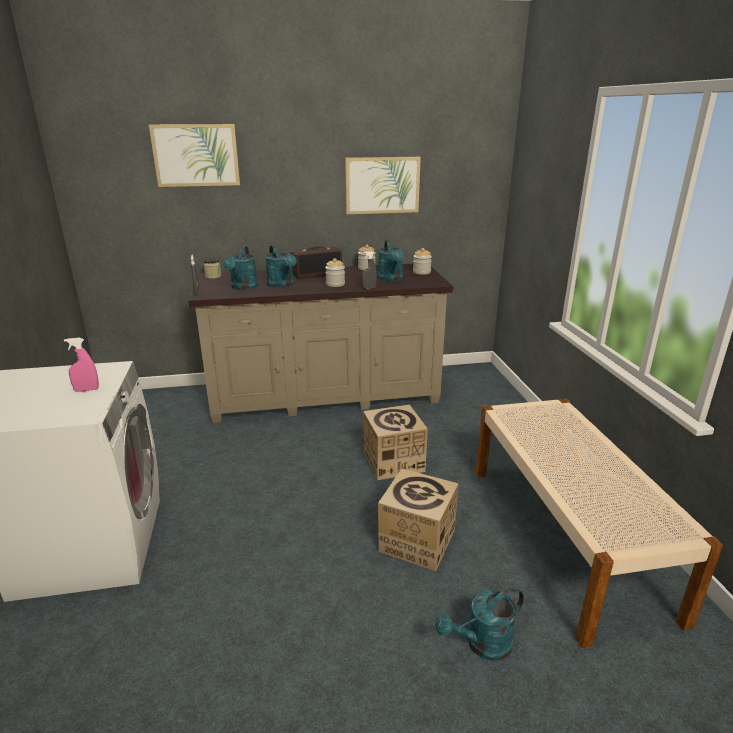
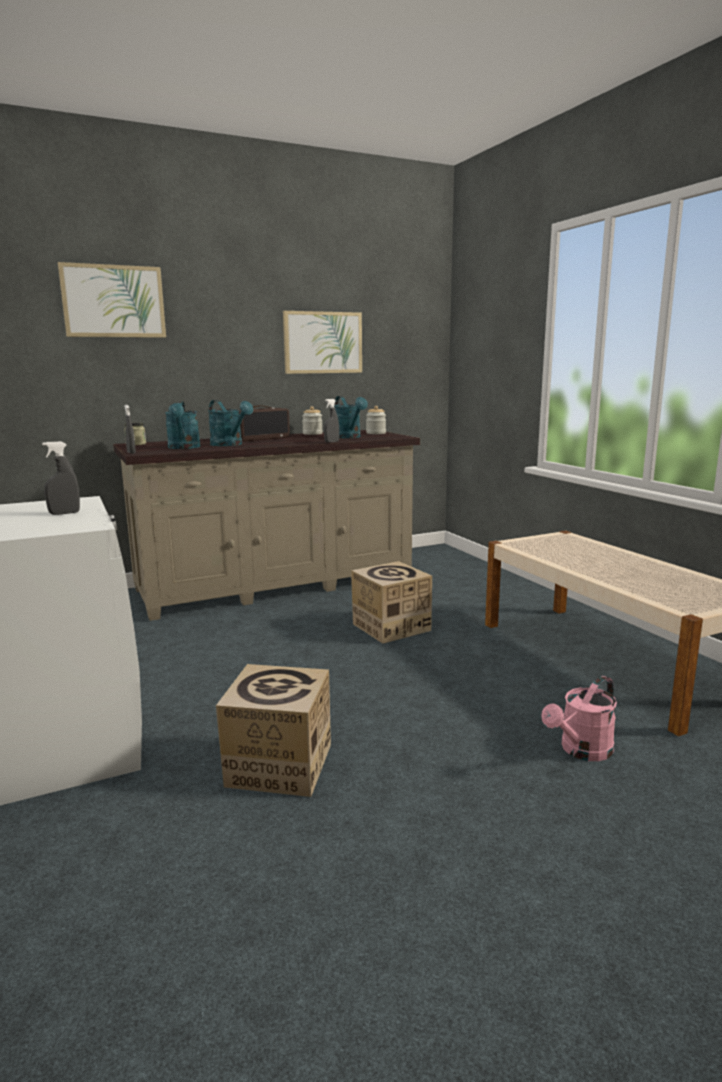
camera: 15 degrees left, 10 degrees down
pink spray bottle [64,338,99,392] -> grey spray bottle [42,441,80,515]
jar [325,258,345,287] -> none
cardboard box [378,468,459,571] -> cardboard box moved to [216,664,331,797]
turquoise watering can [435,586,524,661] -> pink watering can [541,676,617,761]

